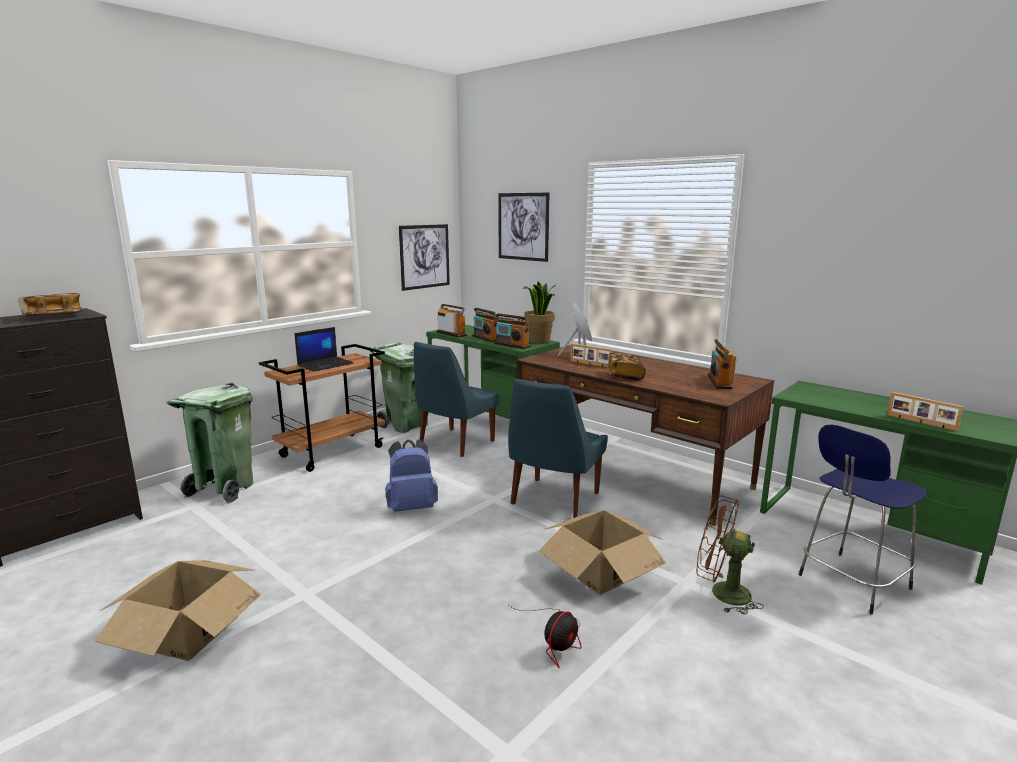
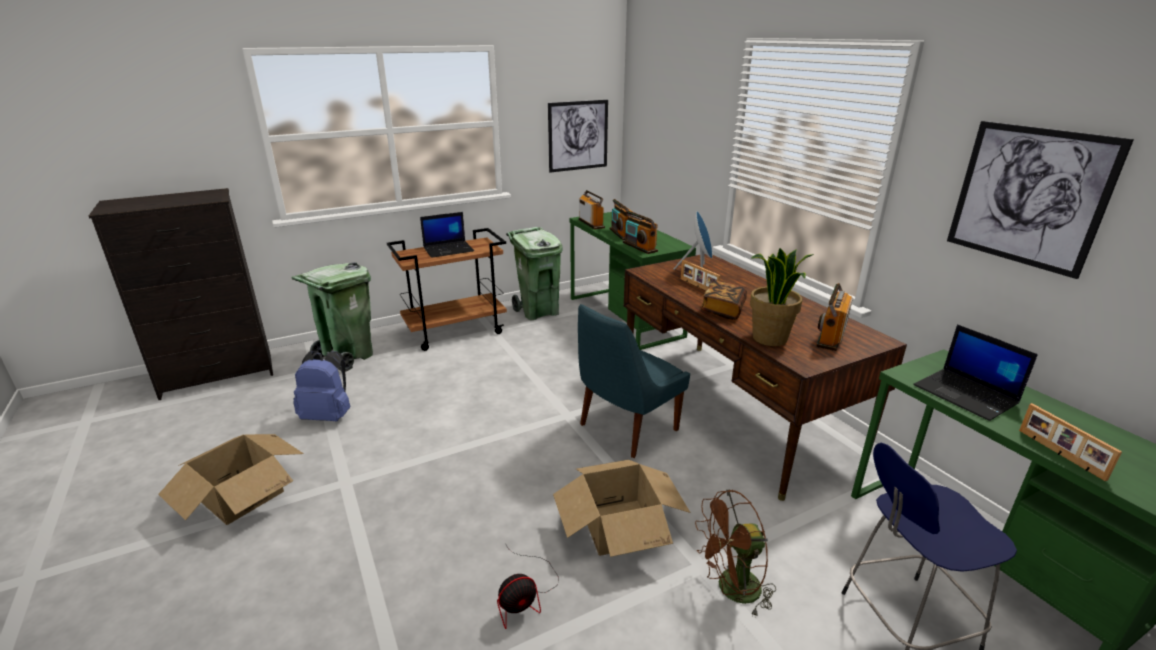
camera: 20 degrees right, 10 degrees up
book [18,293,83,316] -> none
blue backpack [385,439,438,512] -> blue backpack moved to [293,350,350,421]
blue chair [414,342,499,457] -> none
picture [498,193,549,262] -> picture moved to [947,121,1134,279]
potted plant [522,282,556,344] -> potted plant moved to [750,248,814,346]
brown fan [696,496,764,615] -> brown fan turned 60 degrees counterclockwise [695,490,776,616]
none -> laptop [913,324,1038,421]

